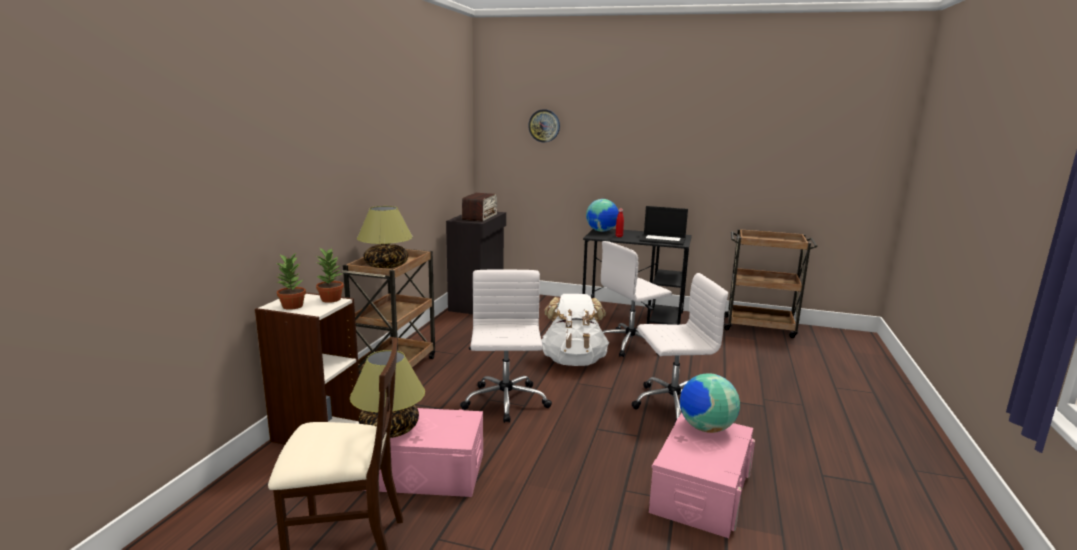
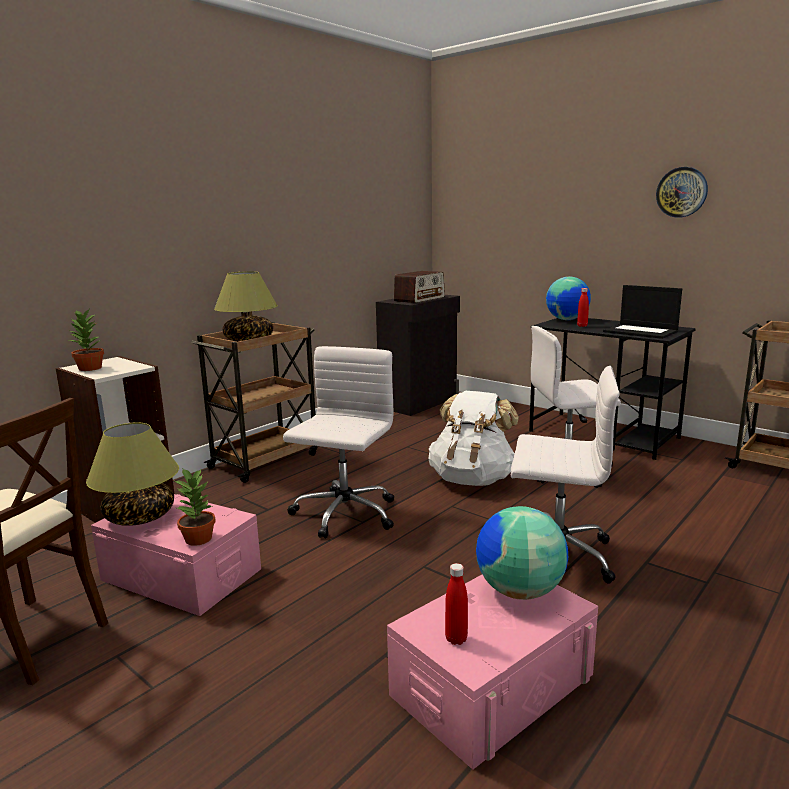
camera: 25 degrees right, 0 degrees up
potted plant [316,248,344,303] -> potted plant moved to [173,468,215,546]
wall clock [528,109,560,142] -> wall clock moved to [656,167,708,218]
none -> red bottle [445,563,468,645]

